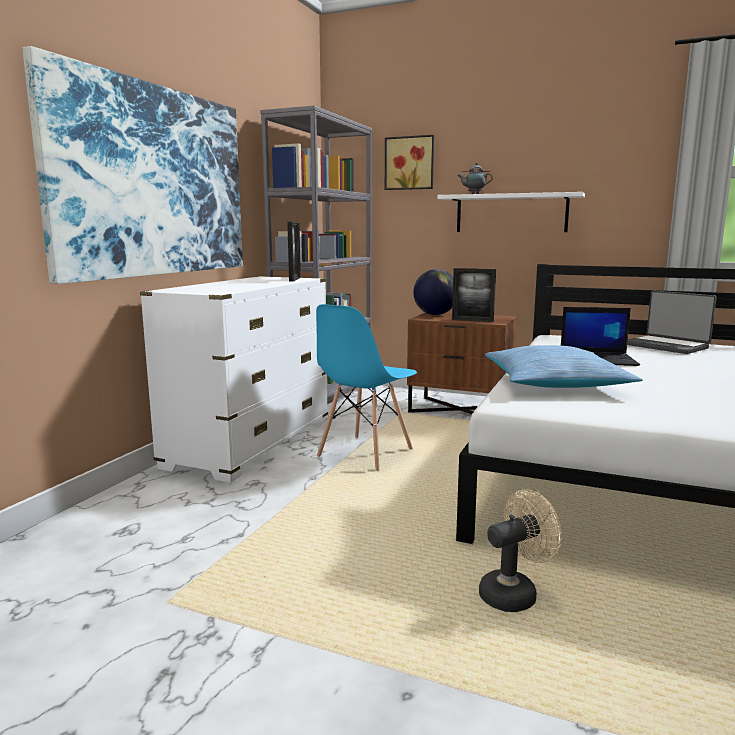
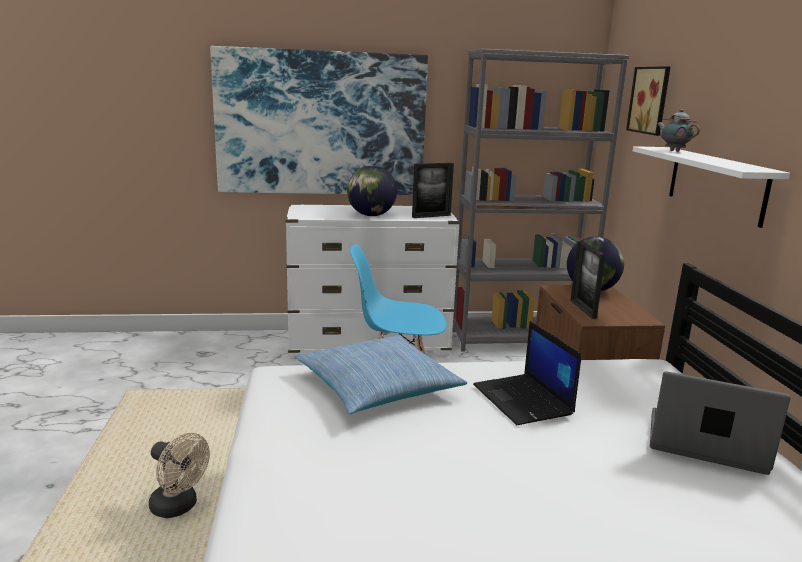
camera: 60 degrees right, 5 degrees up
laptop [627,290,717,354] -> laptop turned 90 degrees clockwise [650,371,791,475]
none -> globe [347,166,397,216]

